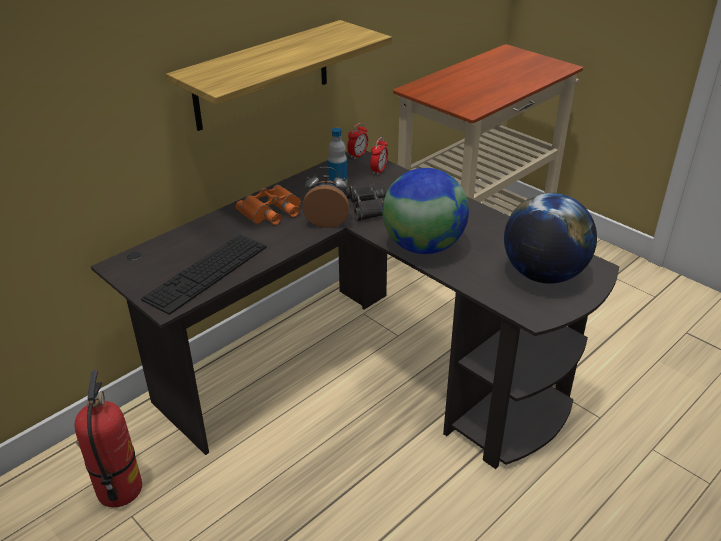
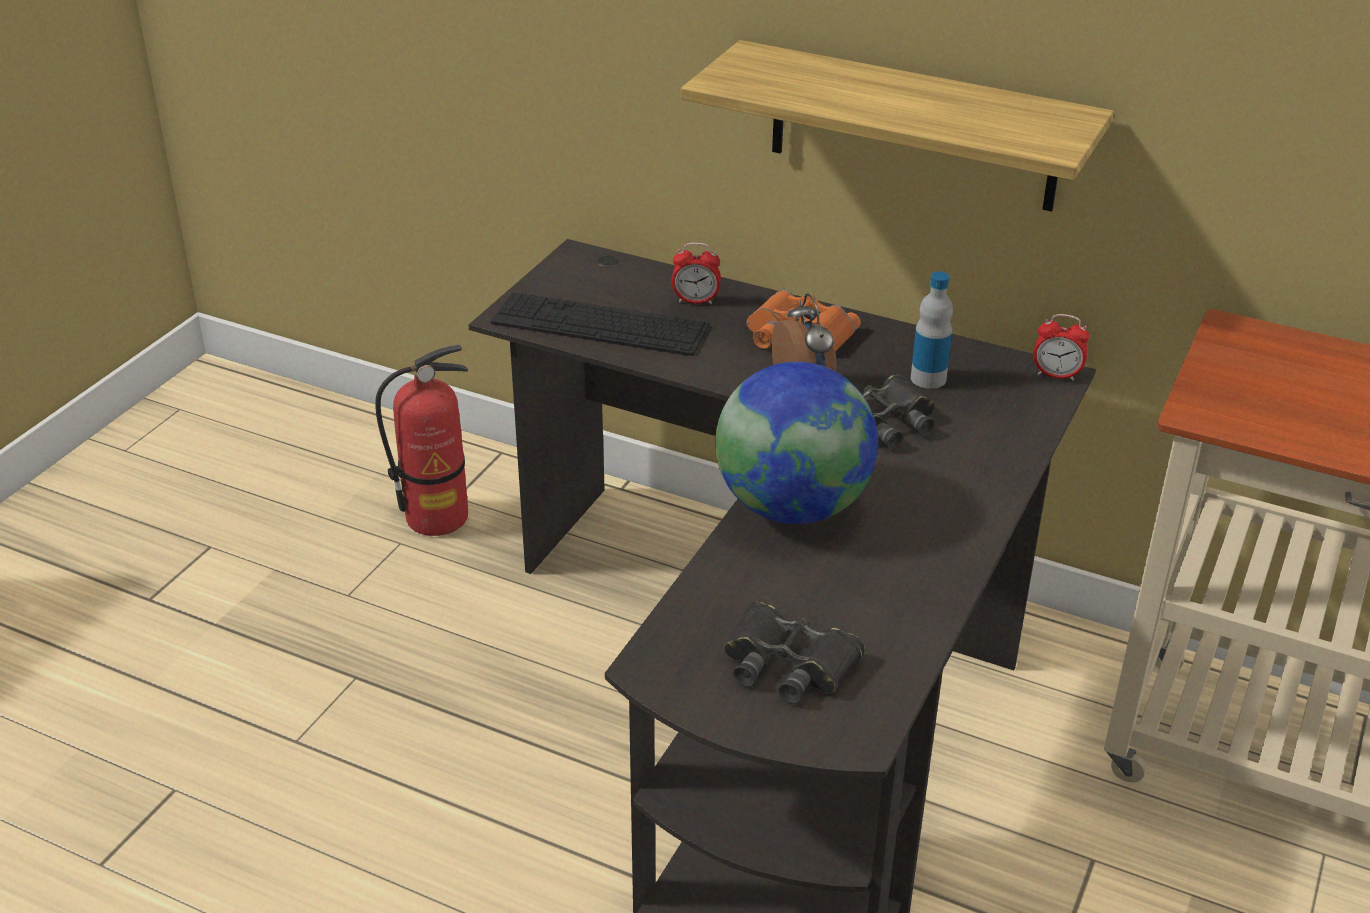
camera: 70 degrees right, 0 degrees up
alarm clock [370,137,388,175] -> alarm clock moved to [672,242,721,304]
globe [504,193,597,284] -> black binoculars [724,602,865,704]

